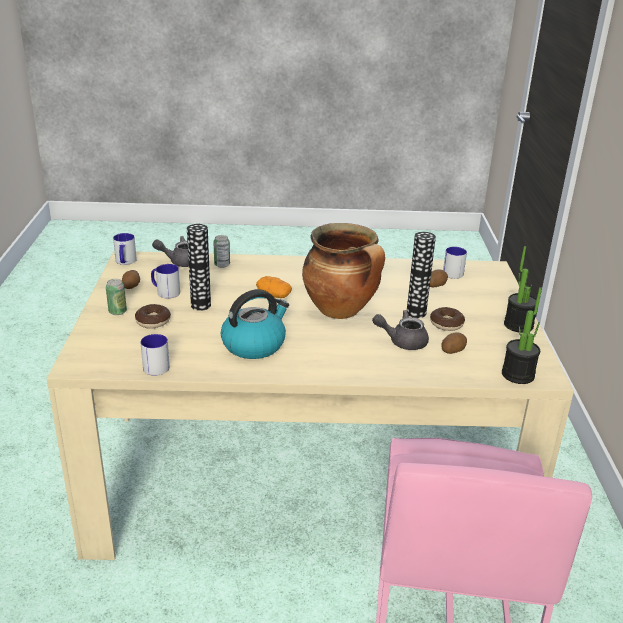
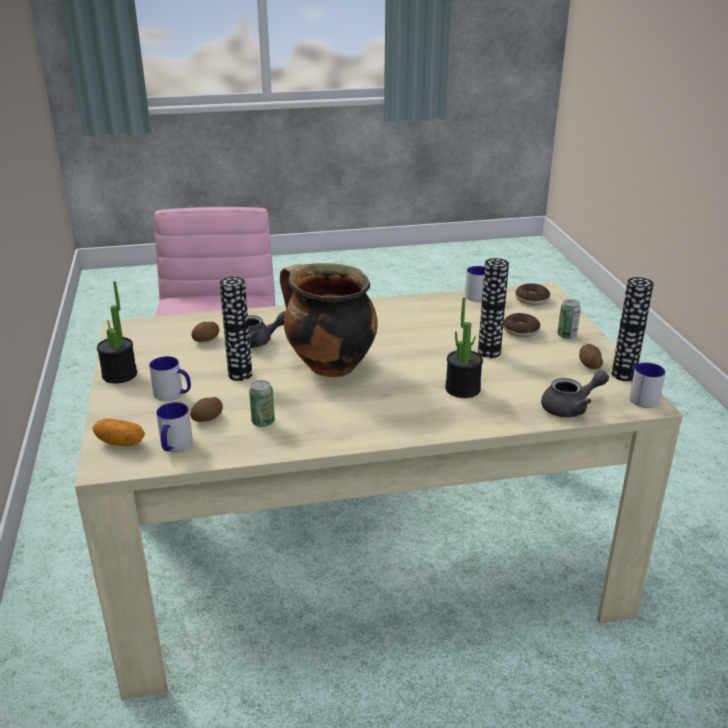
camera: 170 degrees right, 0 degrees up
mug [151,264,180,298] -> mug moved to [149,356,191,401]
can [213,235,230,268] -> can moved to [249,380,275,427]
kettle [221,289,289,359] -> none
potato [256,276,292,298] -> potato moved to [92,418,145,446]
donut [430,307,465,331] -> donut moved to [515,283,550,306]
potted plant [502,287,542,384] -> potted plant moved to [445,297,483,398]
none -> vase [612,277,654,381]

